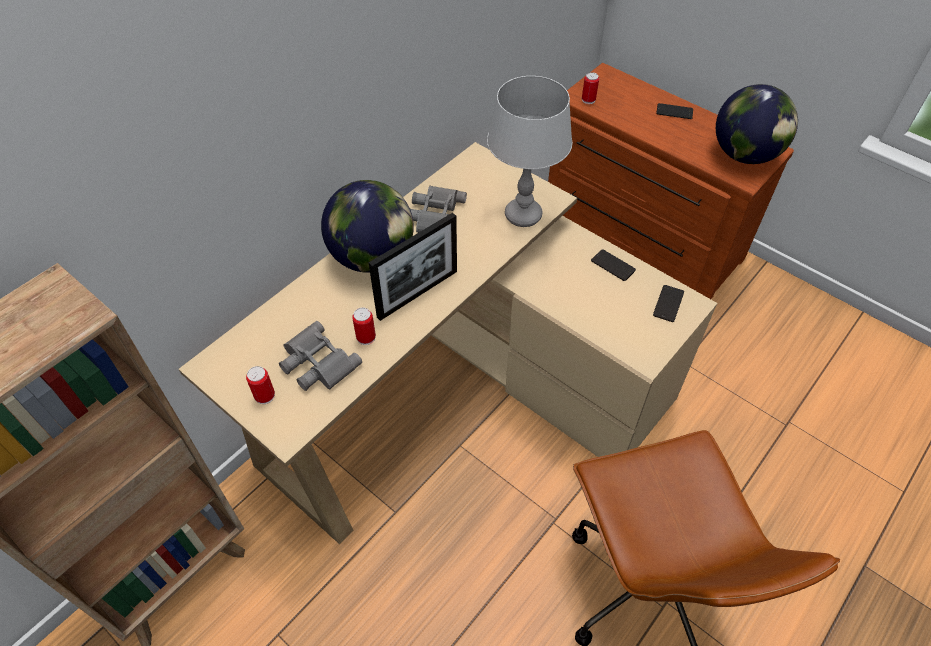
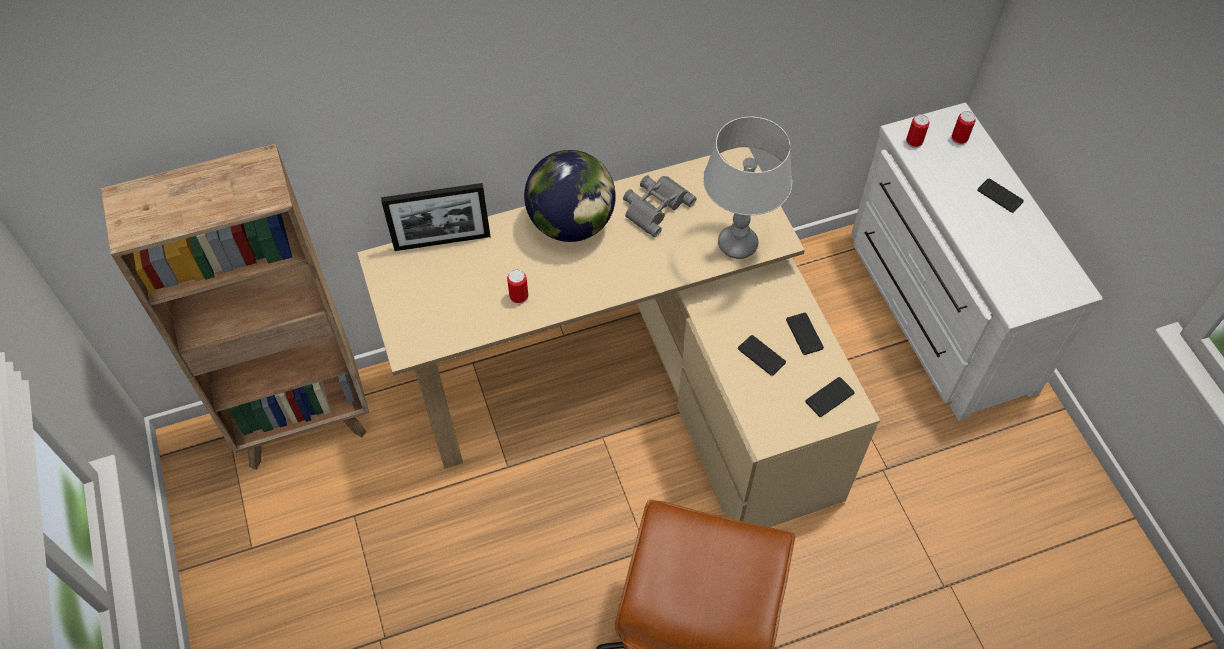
camera: 30 degrees right, 5 degrees up
can [246,366,275,404] -> can moved to [952,111,976,145]
grey binoculars [279,321,362,391] -> none
picture frame [369,213,457,321] -> picture frame moved to [381,183,491,251]
brown dresser [548,63,794,299] -> white dresser [851,103,1103,421]
globe [716,84,798,164] -> none
none -> phone [738,335,786,376]

